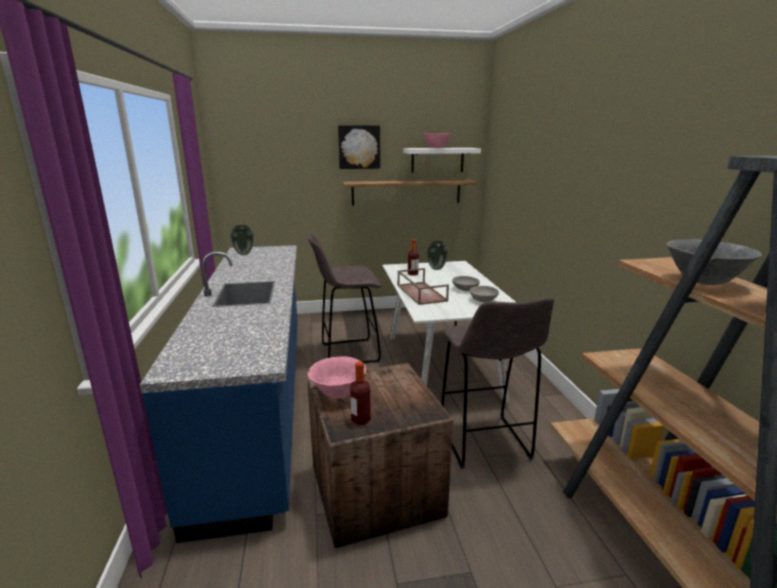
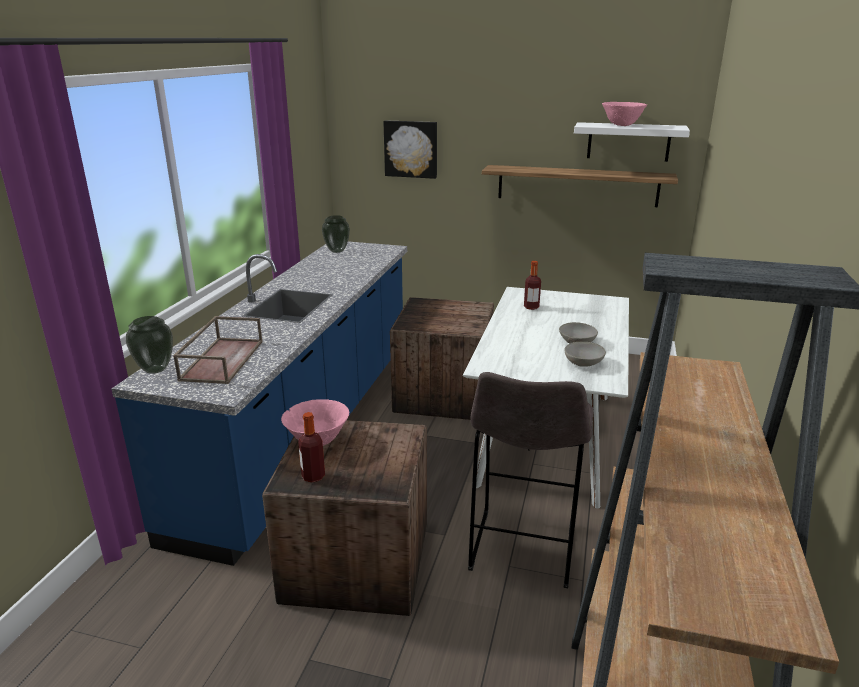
camera: 25 degrees right, 5 degrees up
grey stool [308,233,382,363] -> crate [390,297,494,420]
picture [338,125,380,169] -> picture moved to [383,120,437,179]
brown tray [397,268,449,305] -> brown tray moved to [173,316,263,384]
vase [426,241,448,270] -> vase moved to [126,316,173,374]
grey bowl [667,239,762,285] -> none

